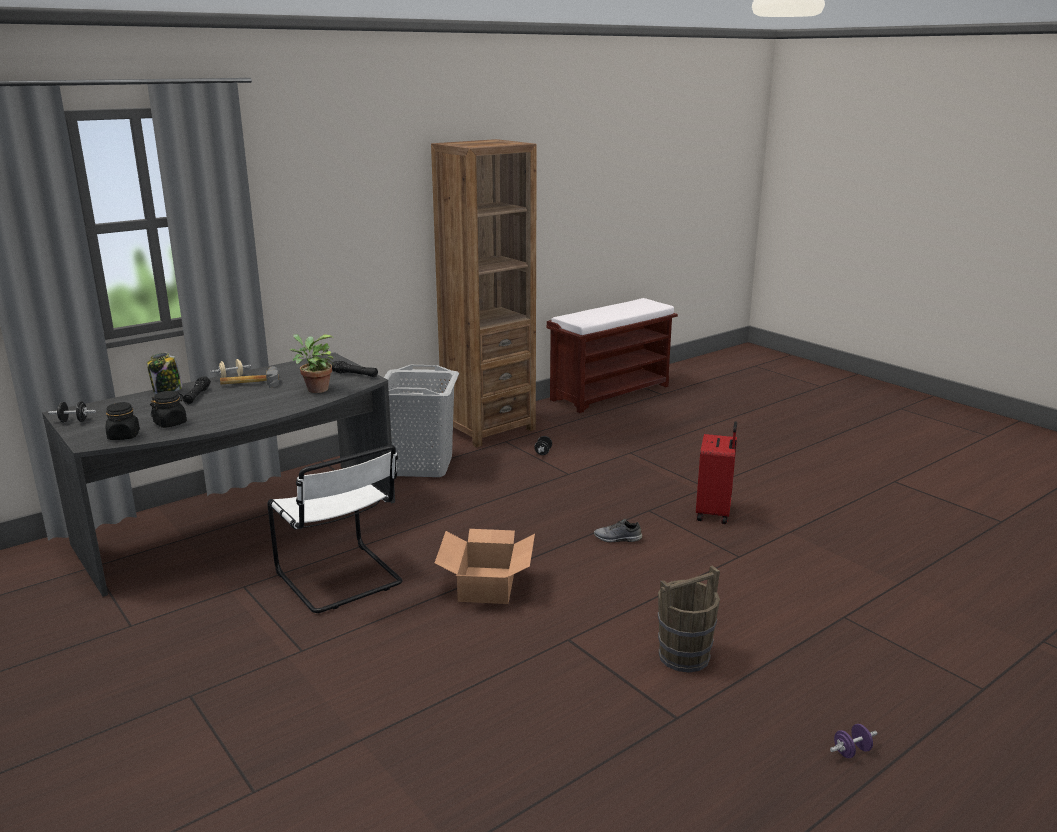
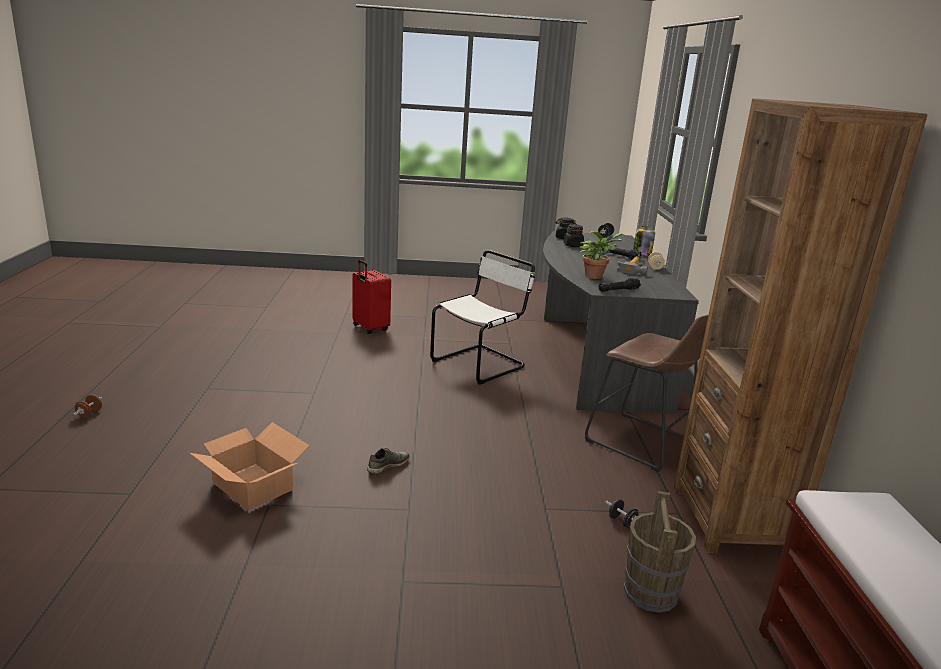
camera: 125 degrees right, 0 degrees up
white chair [267,445,402,613] -> white chair turned 135 degrees clockwise [430,250,535,385]
grey laundry basket [384,365,459,477] -> brown stool [585,315,708,472]
cardboard box [435,529,535,604] -> cardboard box moved to [190,422,310,511]
brown bucket [658,566,720,673] -> brown bucket moved to [624,491,696,613]
red suitcase [696,421,737,524] -> red suitcase moved to [353,260,391,334]
purple dumbbell [830,724,877,758] -> brown dumbbell [73,395,102,418]

